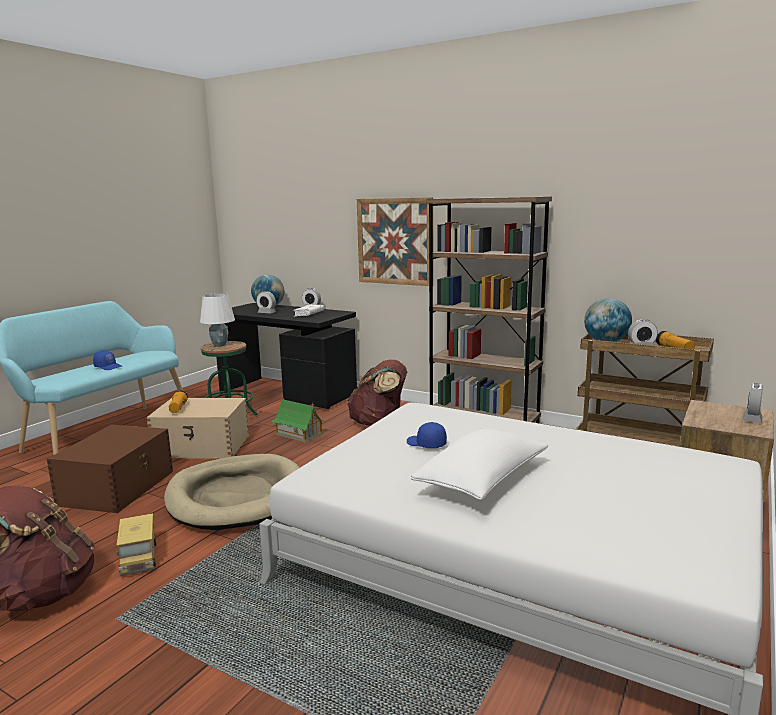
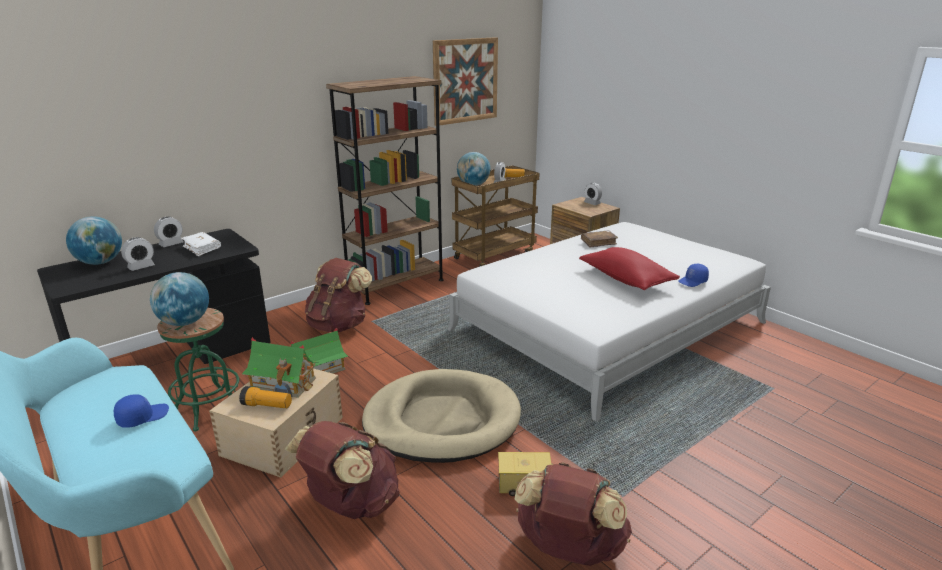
camera: 70 degrees left, 10 degrees up
brown storage box [47,424,173,513] -> brown backpack [285,421,399,519]
white table lamp [200,293,235,347] -> globe [150,272,209,326]
picture [357,197,433,286] -> picture moved to [433,37,498,126]
blue cap [407,422,447,448] -> blue cap moved to [678,264,709,287]
white pillow [411,429,548,500] -> red pillow [579,247,680,290]
none -> toy house [242,337,319,398]
none -> brown book [581,230,618,248]

